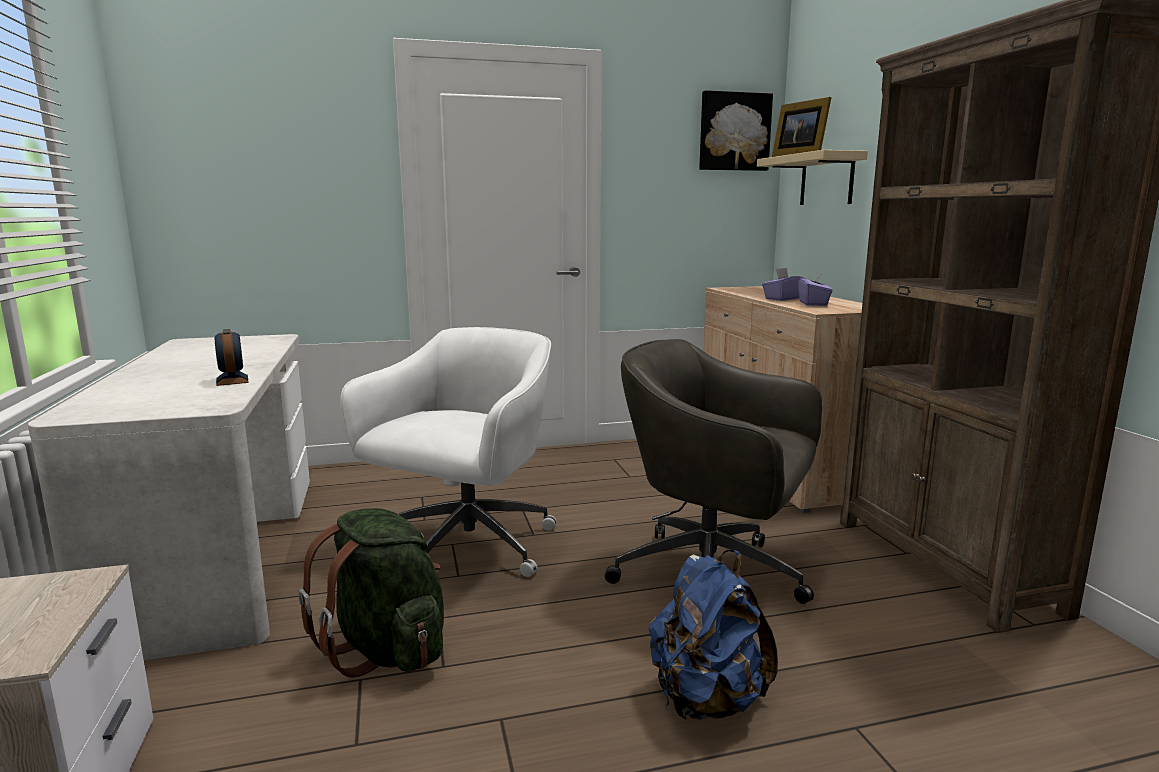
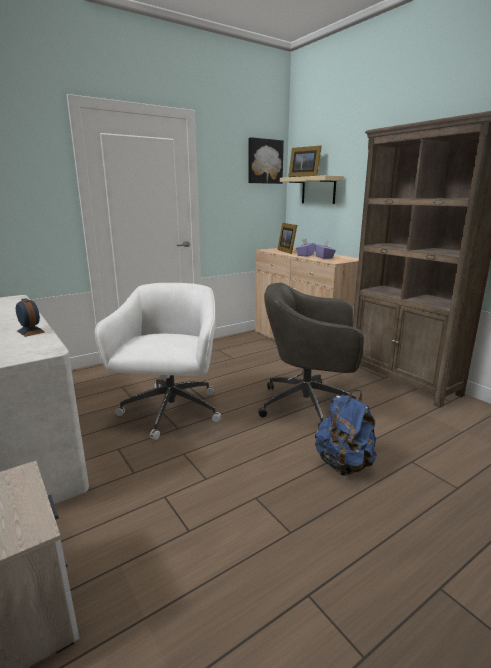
camera: 20 degrees left, 5 degrees up
green backpack [298,508,444,677] -> none
none -> picture frame [277,223,297,254]

